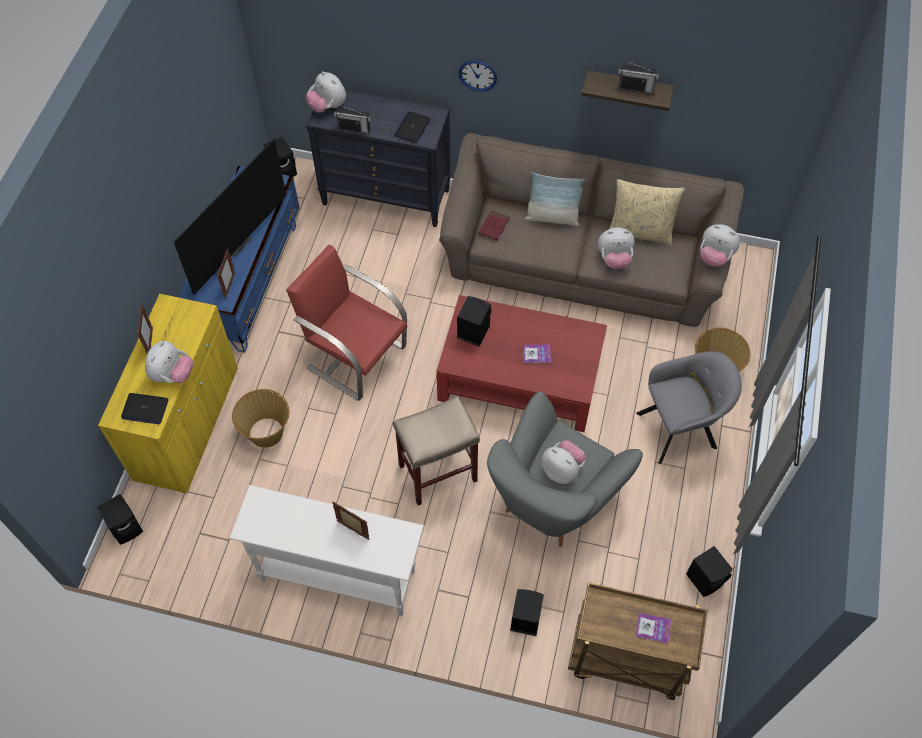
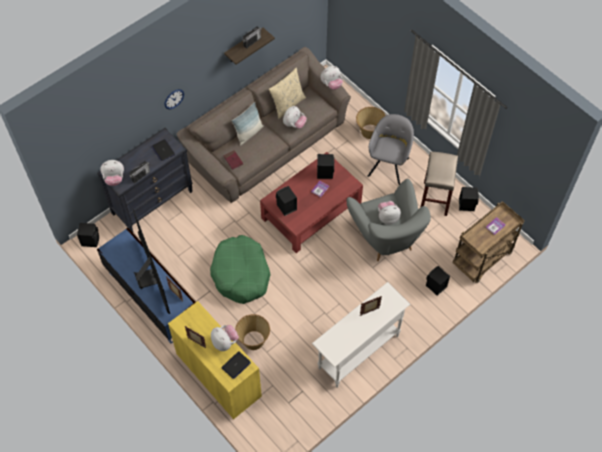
camera: 55 degrees left, 0 degrees up
black speaker [97,494,143,545] -> black speaker moved to [317,154,334,179]
red armchair [286,245,407,401] -> green dog bed [210,235,271,304]
beige stool [393,396,480,505] -> beige stool moved to [421,151,458,216]

